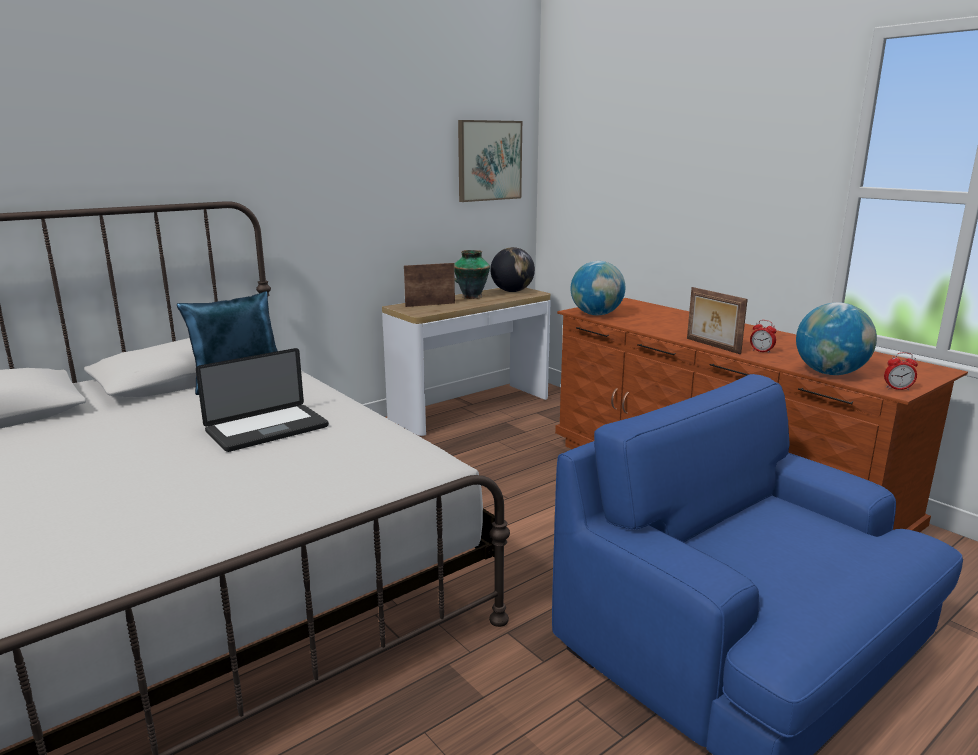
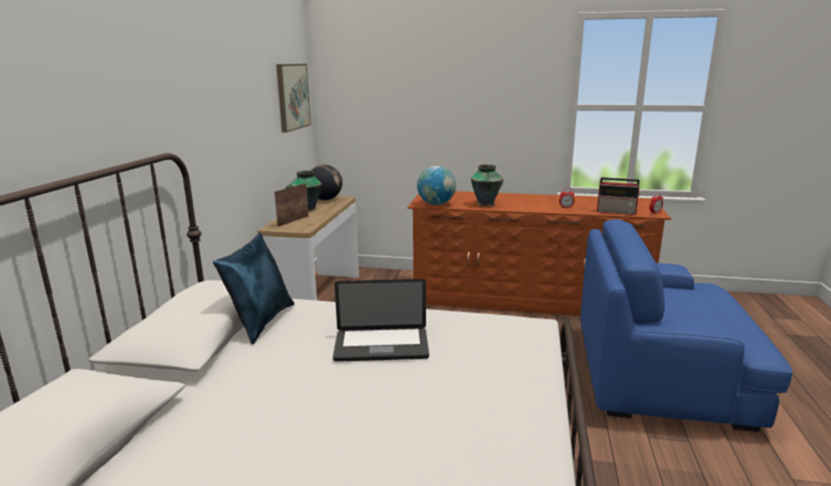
camera: 40 degrees left, 0 degrees up
laptop [196,348,329,452] -> laptop turned 75 degrees clockwise [333,279,429,362]
picture frame [687,287,748,354] -> none
globe [796,302,877,375] -> radio [597,177,641,215]
none -> vase [471,165,503,207]

